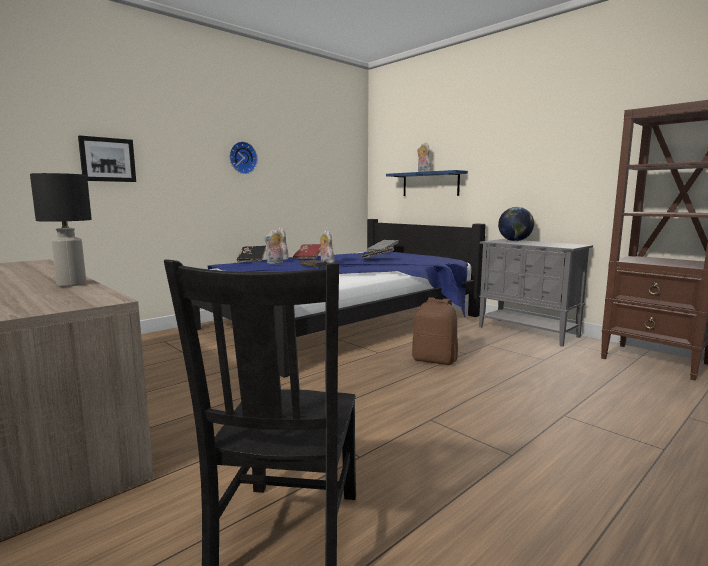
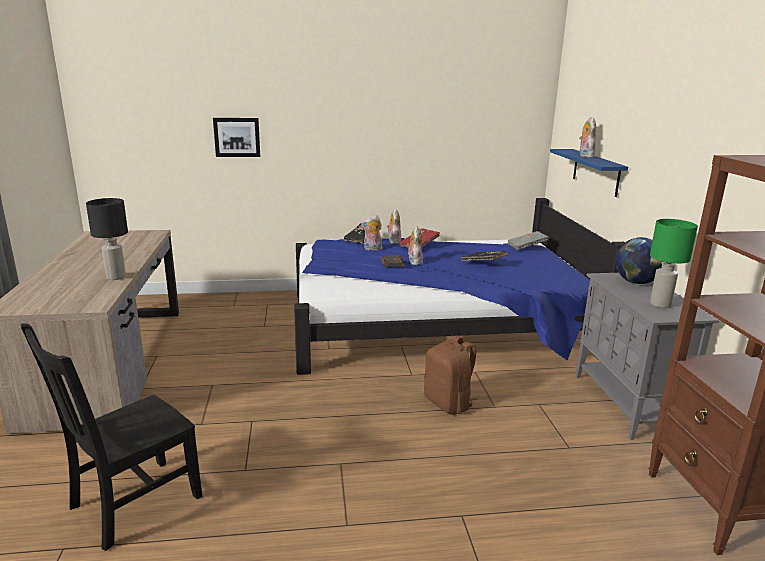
camera: 35 degrees right, 10 degrees up
wall clock [229,141,258,174] -> none
none -> green table lamp [650,219,698,308]

